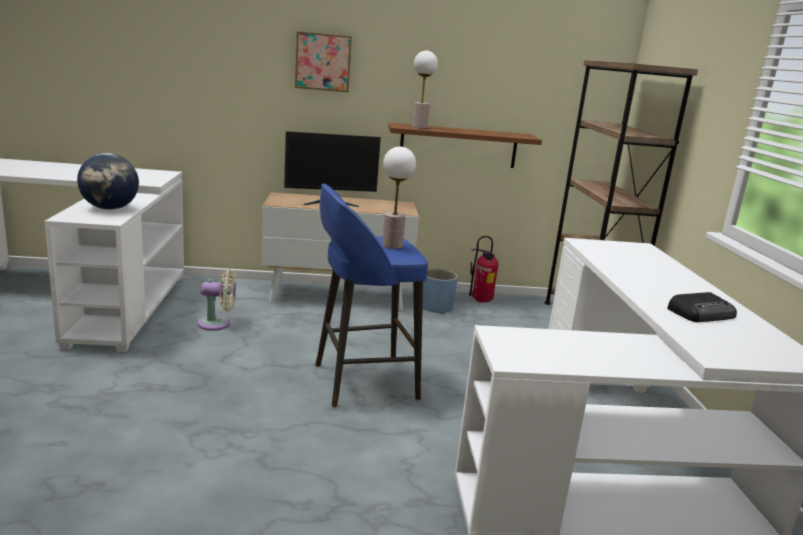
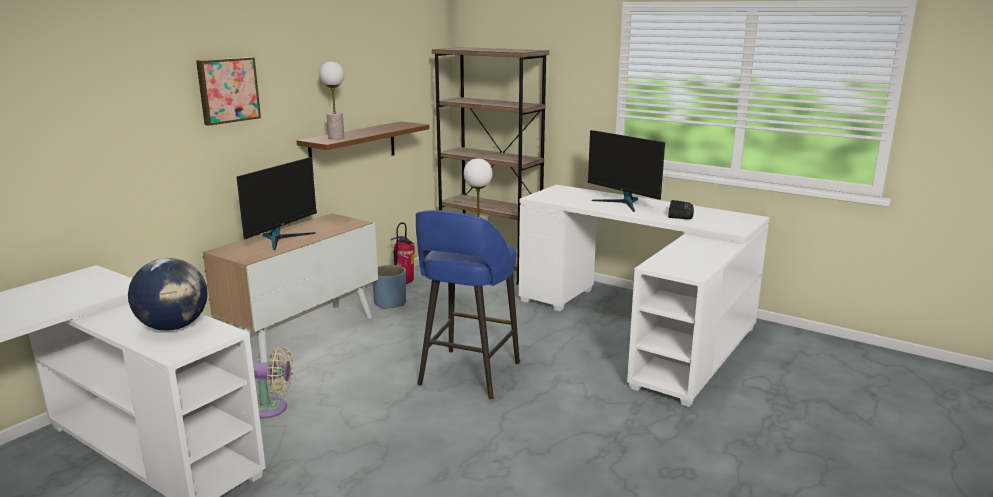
camera: 50 degrees left, 0 degrees up
beige fan [198,269,236,331] -> beige fan turned 60 degrees clockwise [253,346,293,419]
none -> monitor [588,130,665,212]

